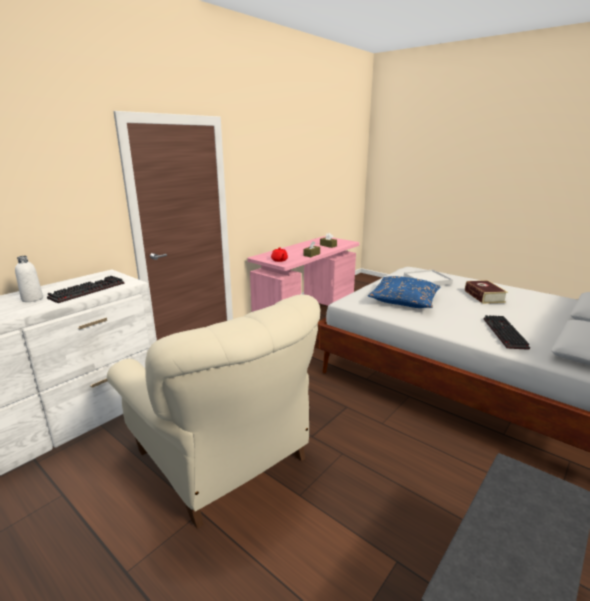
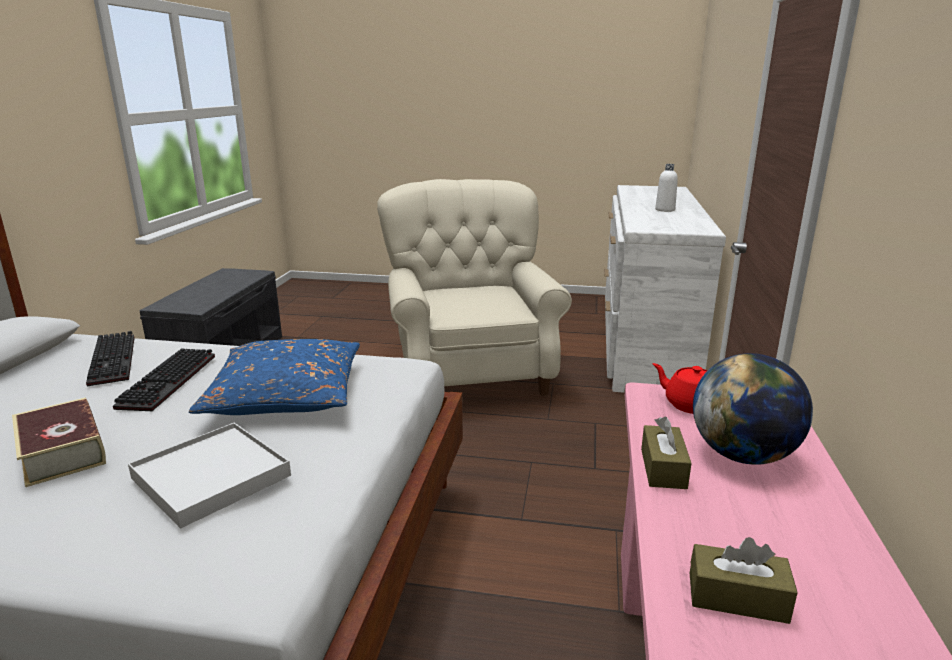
camera: 150 degrees right, 0 degrees up
keyboard [47,276,124,303] -> keyboard moved to [113,348,215,411]
beige armchair [107,294,320,529] -> beige armchair turned 60 degrees clockwise [377,179,572,396]
none -> globe [693,353,813,465]

